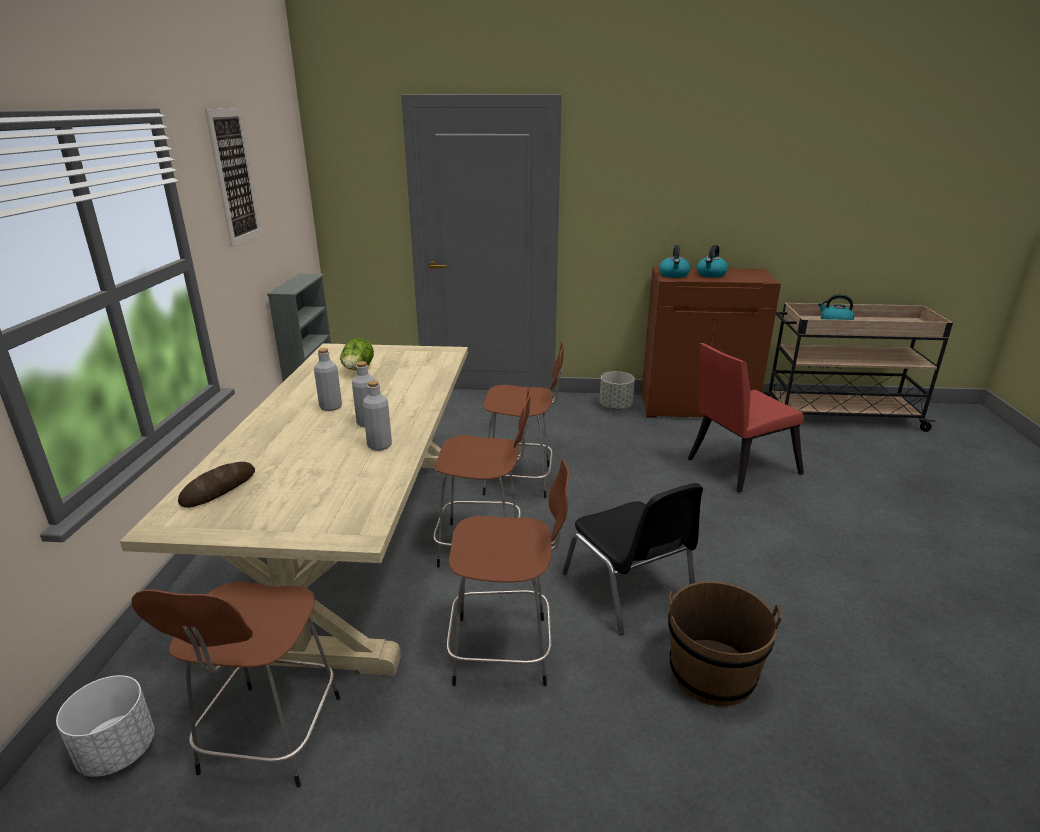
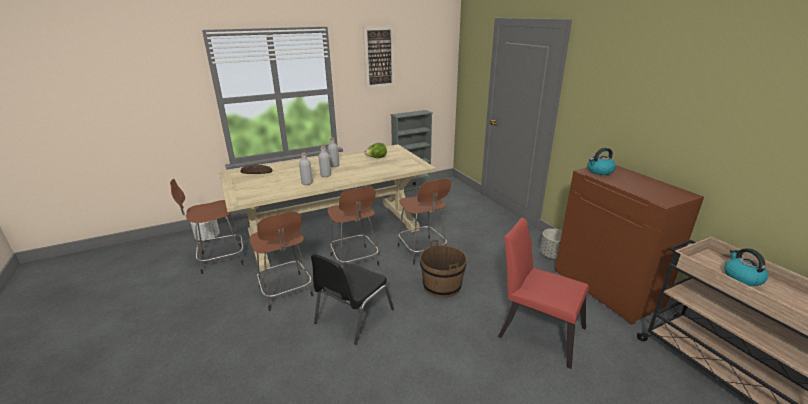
camera: 60 degrees right, 0 degrees up
brown bucket [668,581,782,706] -> brown bucket moved to [420,240,467,298]
kettle [696,245,728,278] -> none

